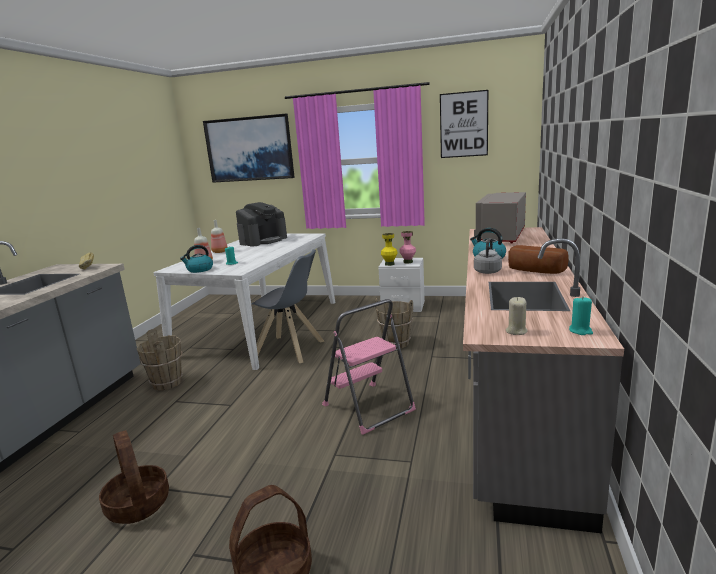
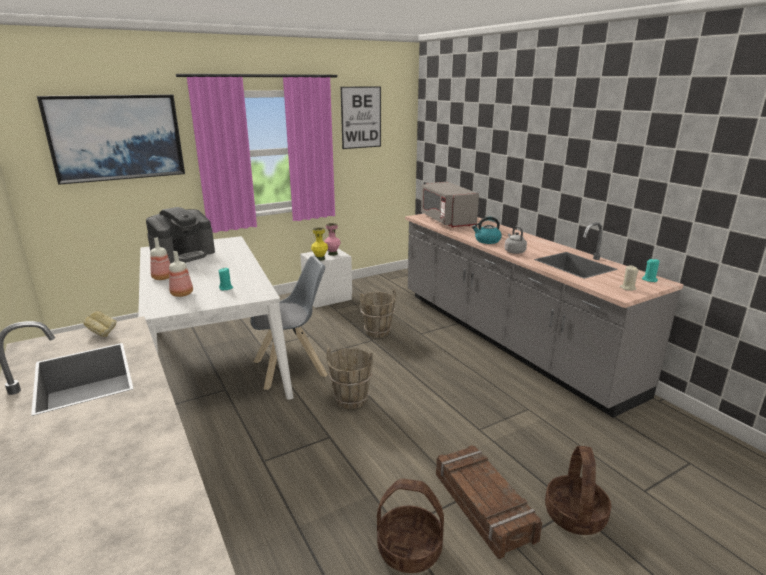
camera: 45 degrees left, 5 degrees up
brown bucket [136,329,183,391] -> brown bucket moved to [327,347,373,409]
kettle [180,245,213,273] -> none
coffee machine [236,202,287,246] -> coffee machine turned 45 degrees clockwise [146,207,215,264]
pink step ladder [322,299,416,435] -> none
bread [508,245,569,274] -> none
none -> crate [436,445,542,559]

